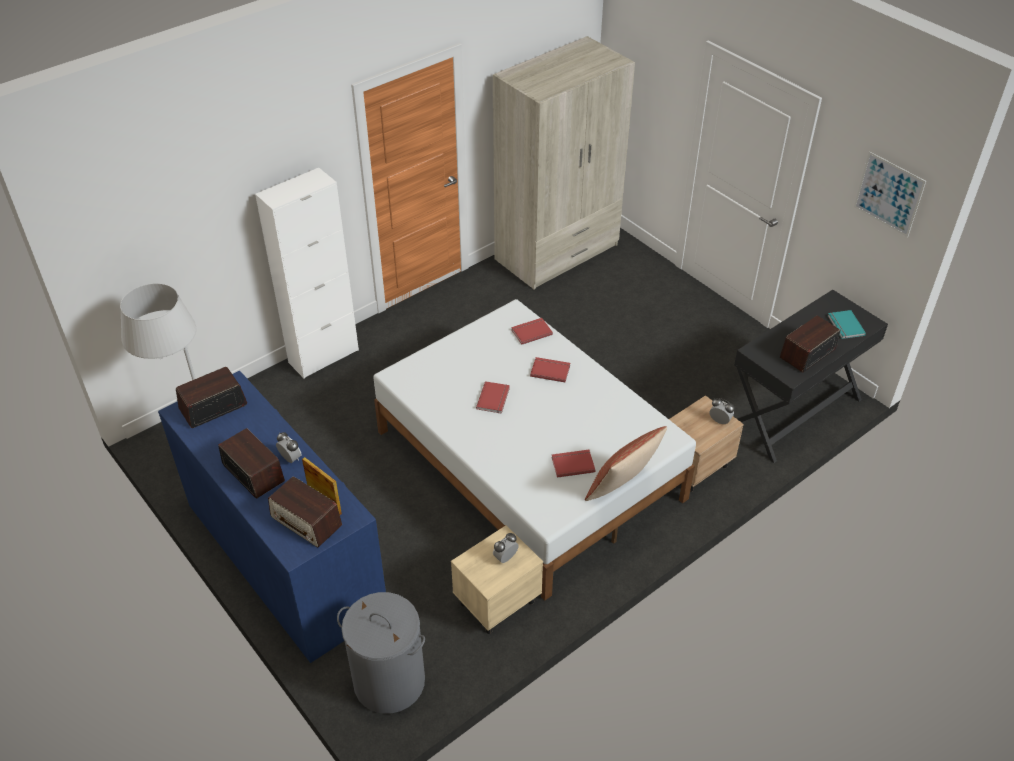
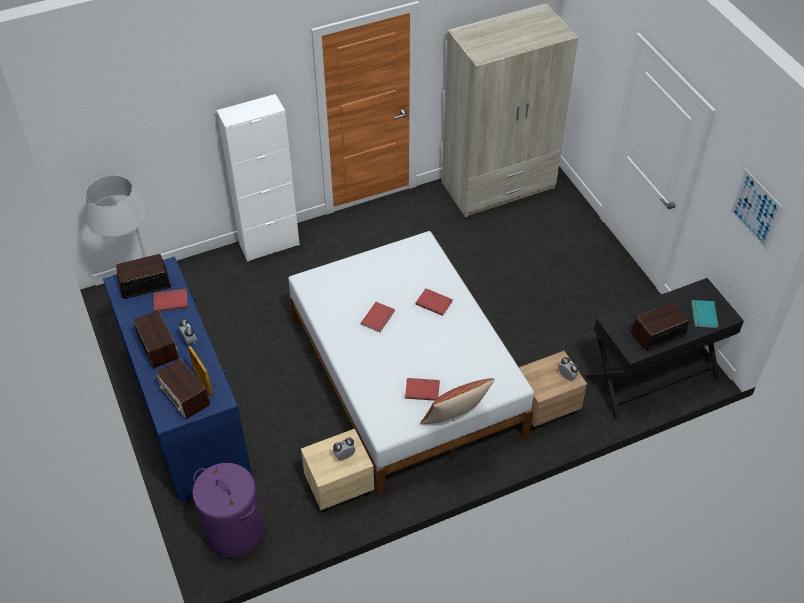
camera: 15 degrees right, 5 degrees up
grey laundry basket [337,592,425,714] -> purple laundry basket [192,463,263,558]
red book [511,318,553,345] -> red book moved to [153,289,188,312]

